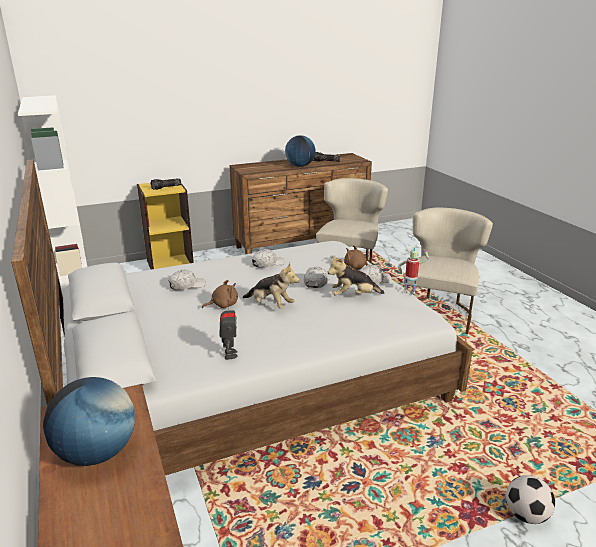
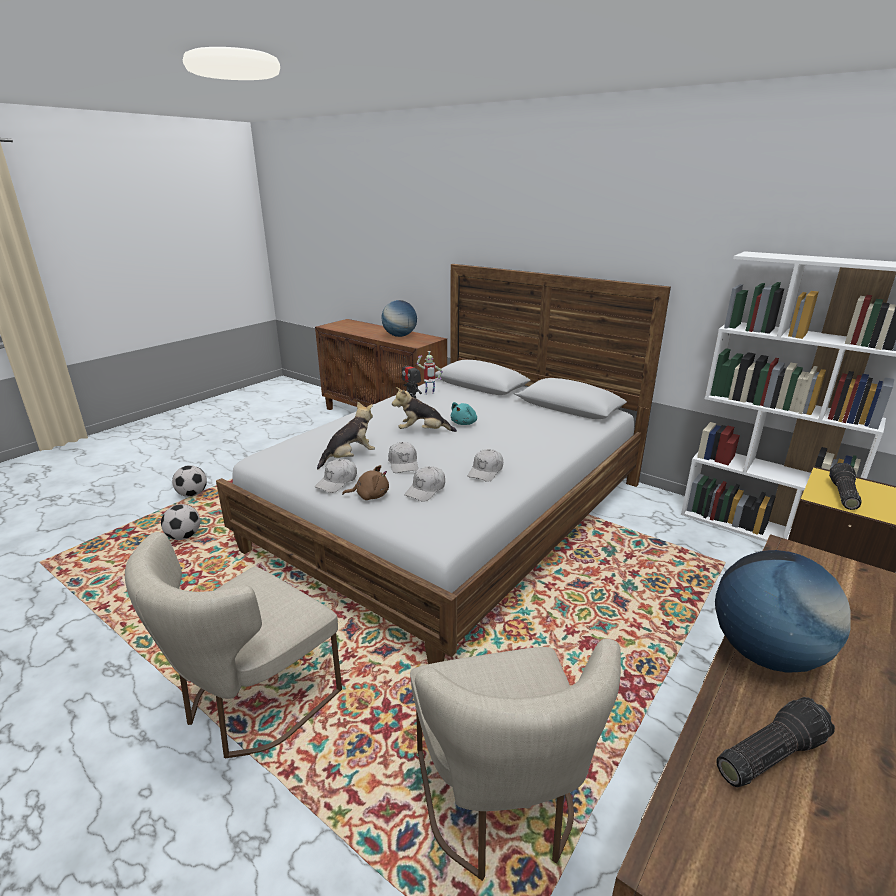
camera: 150 degrees right, 0 degrees up
white cap [168,269,206,290] -> white cap moved to [405,466,445,502]
brown plush toy [202,280,238,308] -> turquoise plush toy [451,402,477,425]
toy robot [398,246,429,294] -> toy robot moved to [417,351,443,395]
beige chair [404,208,493,334] -> beige chair turned 45 degrees clockwise [125,532,342,758]
none -> football [161,504,200,540]

